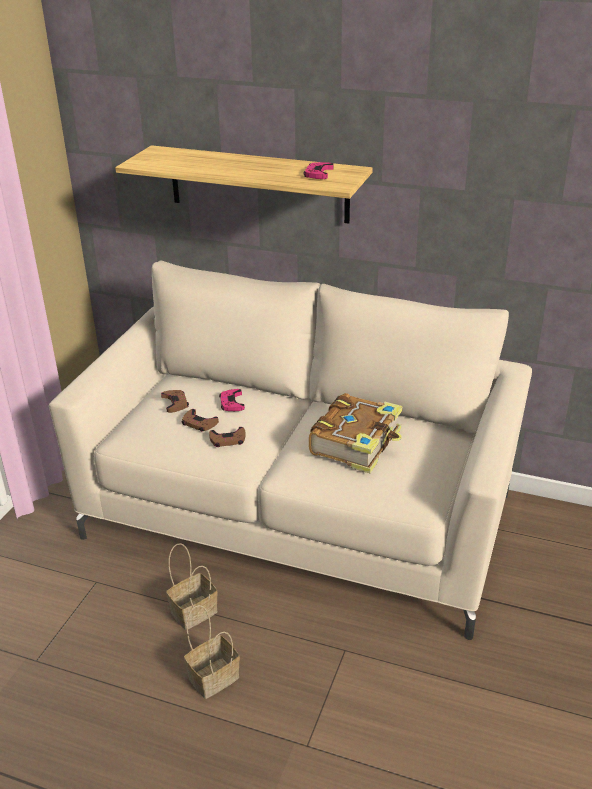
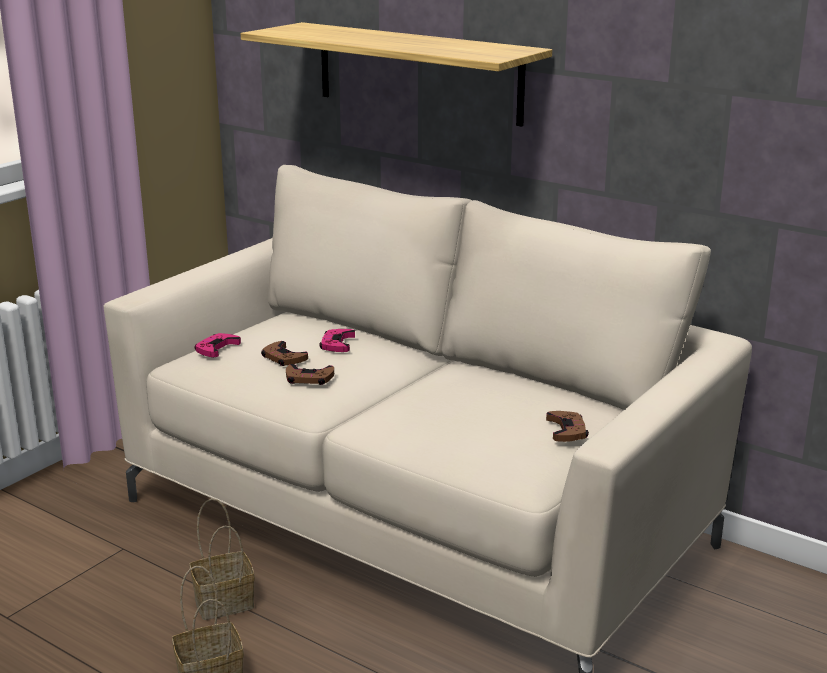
camera: 15 degrees right, 10 degrees down
brown game controller [161,390,189,413] -> brown game controller moved to [546,411,589,442]
pink game controller [304,162,333,179] -> pink game controller moved to [195,333,241,357]
book [309,393,402,473] -> none

